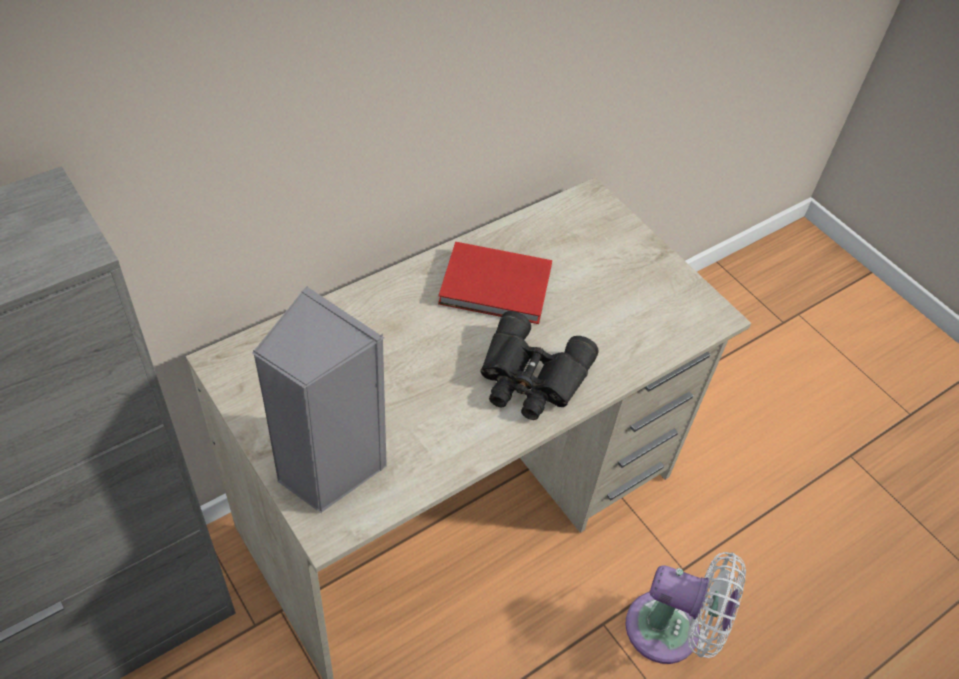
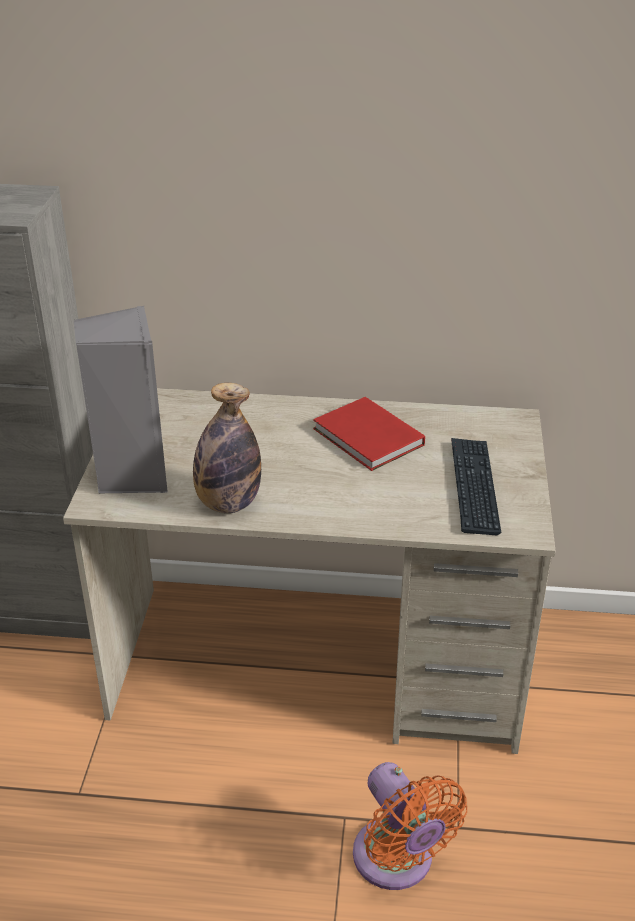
camera: 45 degrees right, 15 degrees down
black binoculars [480,311,599,420] -> none
white fan [626,552,746,664] -> orange fan [353,762,467,890]
none -> bottle [193,383,261,513]
none -> keyboard [451,438,501,535]

